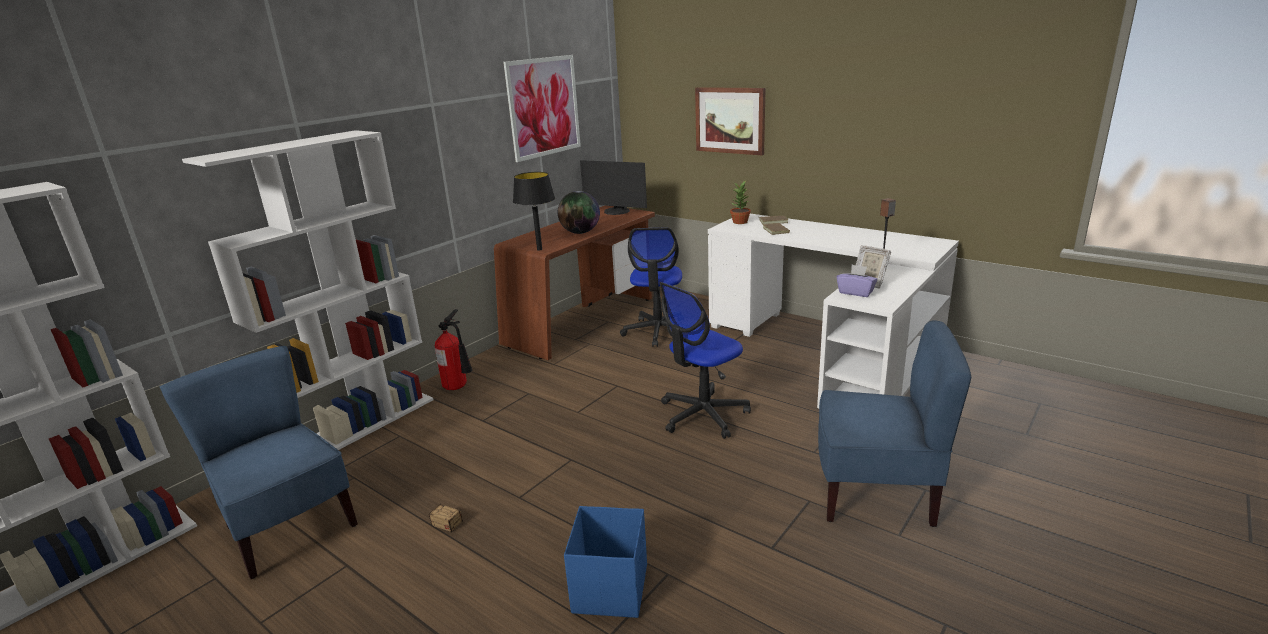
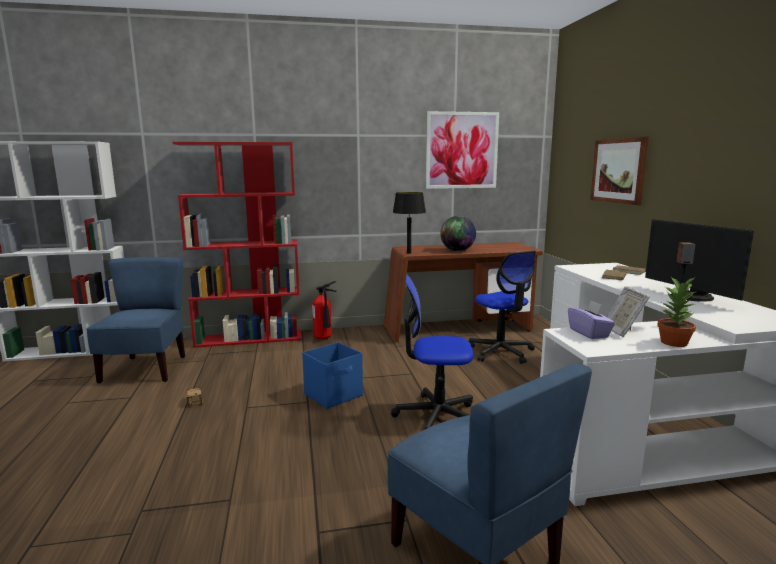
camera: 40 degrees right, 10 degrees down
white bookcase [182,130,434,450] -> red bookcase [173,142,302,348]
blue storage box [564,506,647,618] -> blue storage box moved to [302,342,363,409]
monitor [580,160,647,215] -> monitor moved to [645,219,754,302]
office chair [620,228,682,347] -> office chair turned 75 degrees counterclockwise [469,250,536,364]
potted plant [730,181,751,224] -> potted plant moved to [657,277,697,347]

